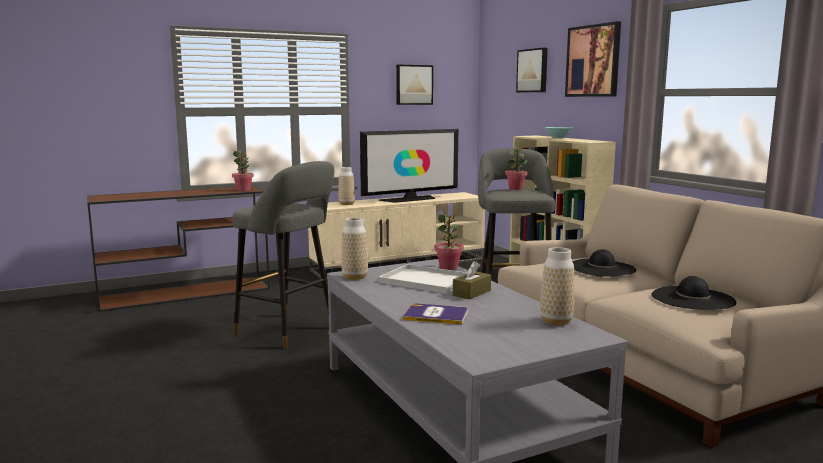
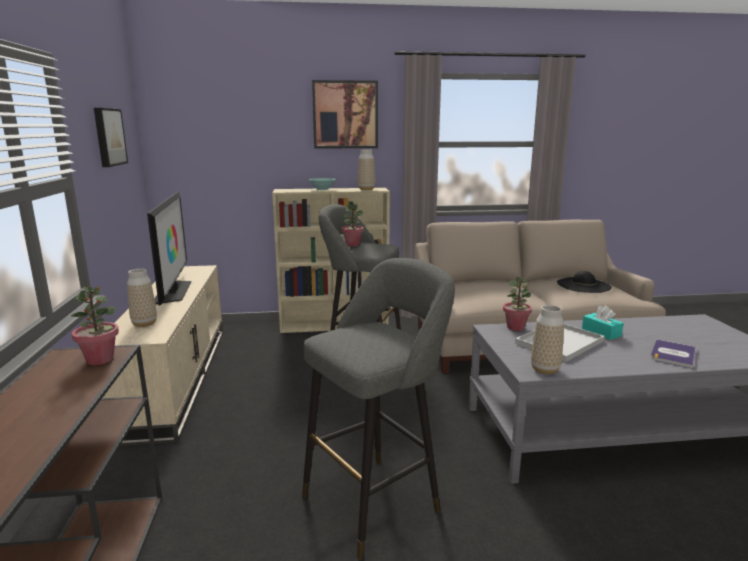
camera: 70 degrees left, 5 degrees up
brown tissue box [453,261,491,299] -> turquoise tissue box [582,305,624,340]
picture [516,48,548,92] -> none
vase [540,247,574,326] -> vase moved to [358,150,375,190]
black hat [572,249,636,277] -> none

